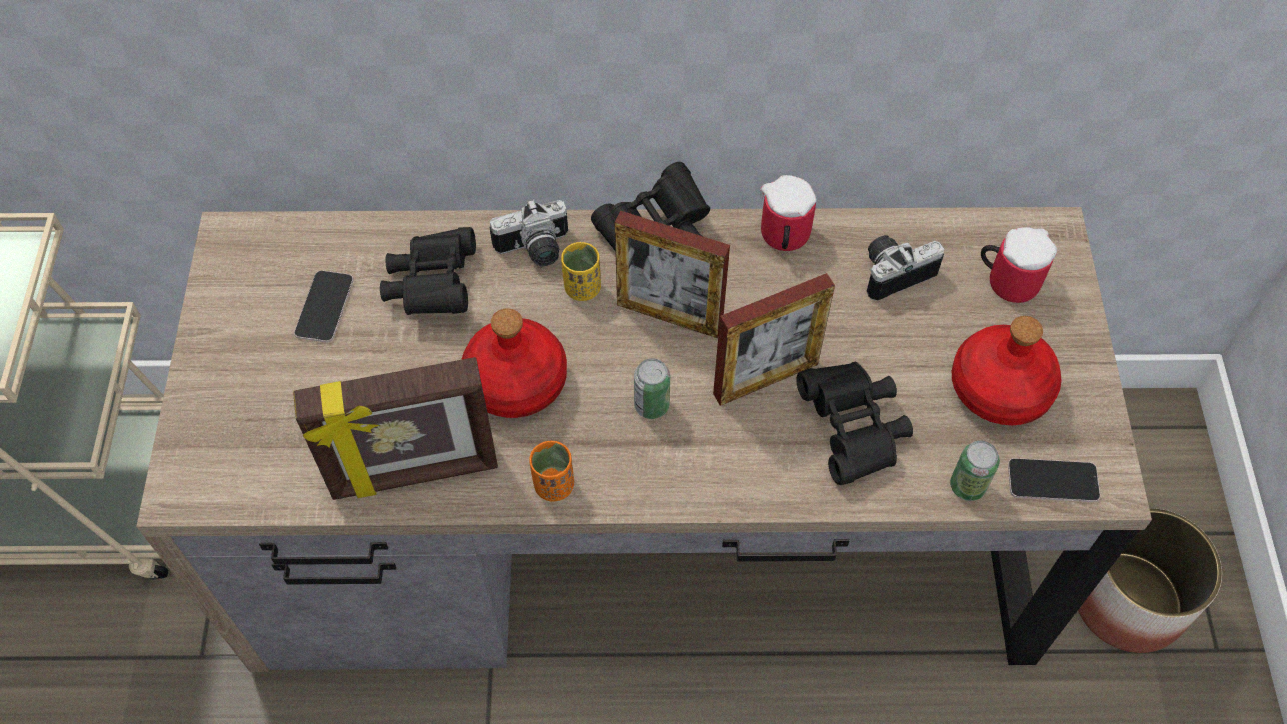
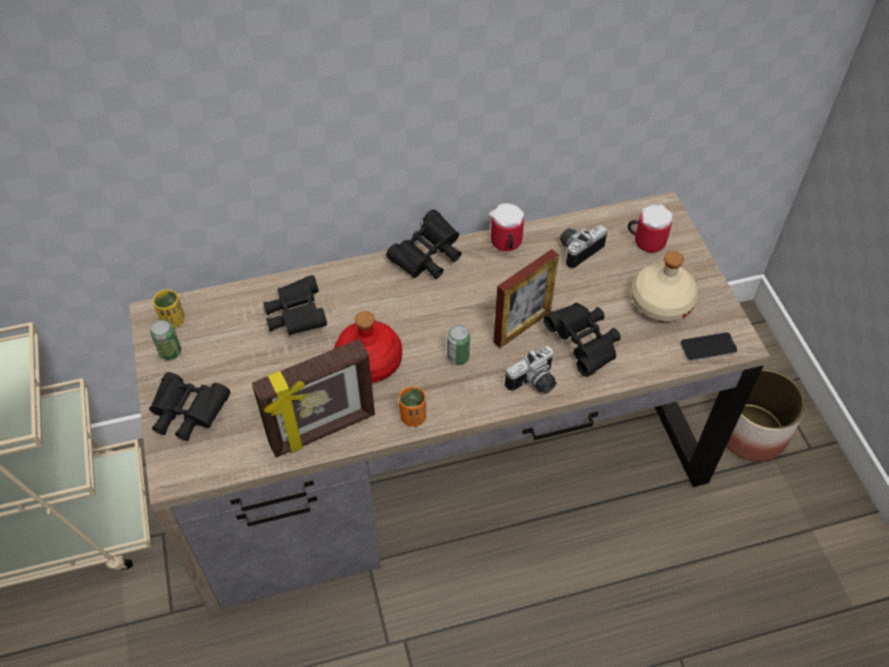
camera: 15 degrees left, 5 degrees down
phone [294,270,354,343] -> none
camera [489,199,568,266] -> camera moved to [505,346,556,394]
yellow cup [561,242,601,301] -> yellow cup moved to [153,290,185,328]
picture frame [615,211,730,338] -> none
can [950,441,1000,501] -> can moved to [150,320,181,360]
red bottle [952,316,1061,425] -> beige bottle [631,251,698,322]
none -> black binoculars [149,372,230,441]

